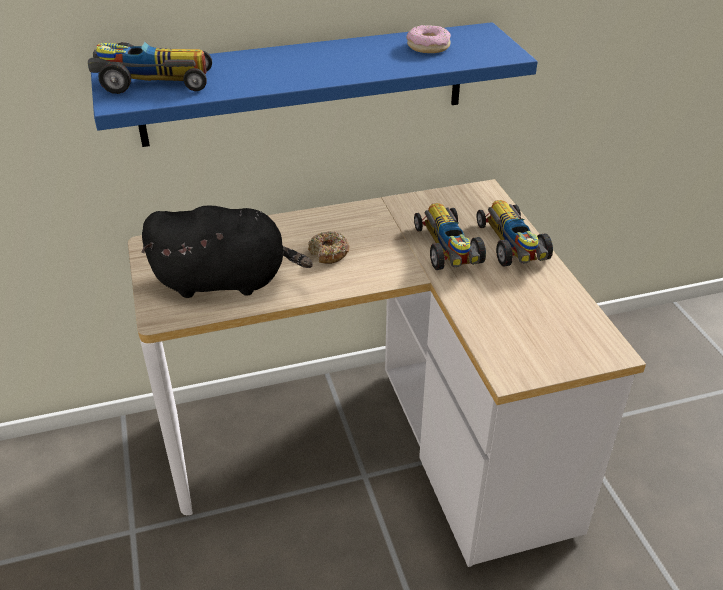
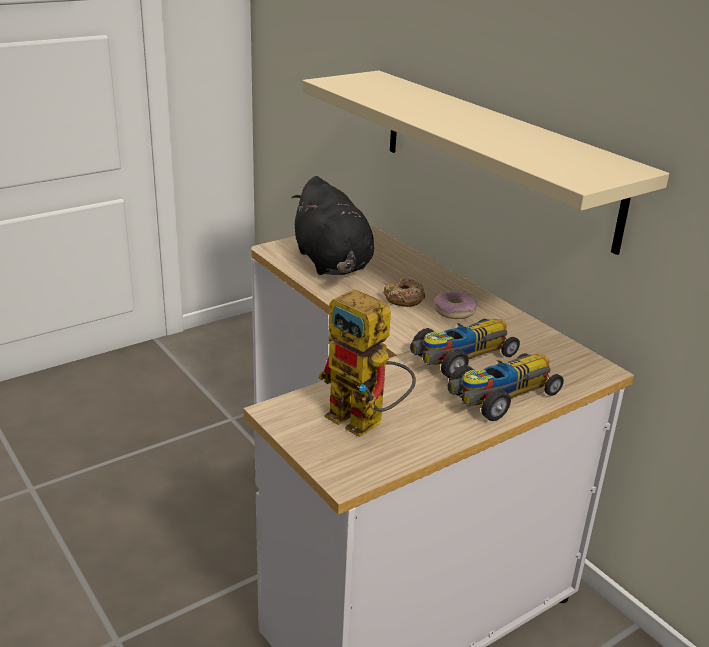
camera: 70 degrees right, 10 degrees down
toy car [88,41,212,94] -> none
blue shelf [91,22,538,147] -> beige shelf [302,70,669,255]
donut [406,25,451,53] -> donut moved to [434,291,477,319]
none -> toy robot [318,289,416,437]

